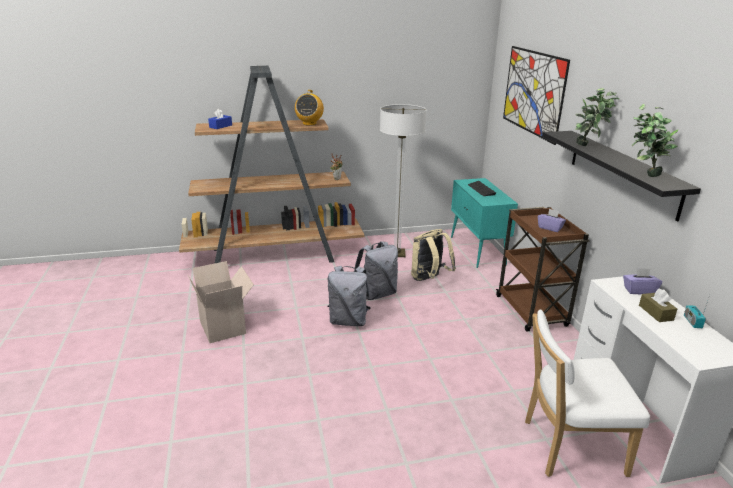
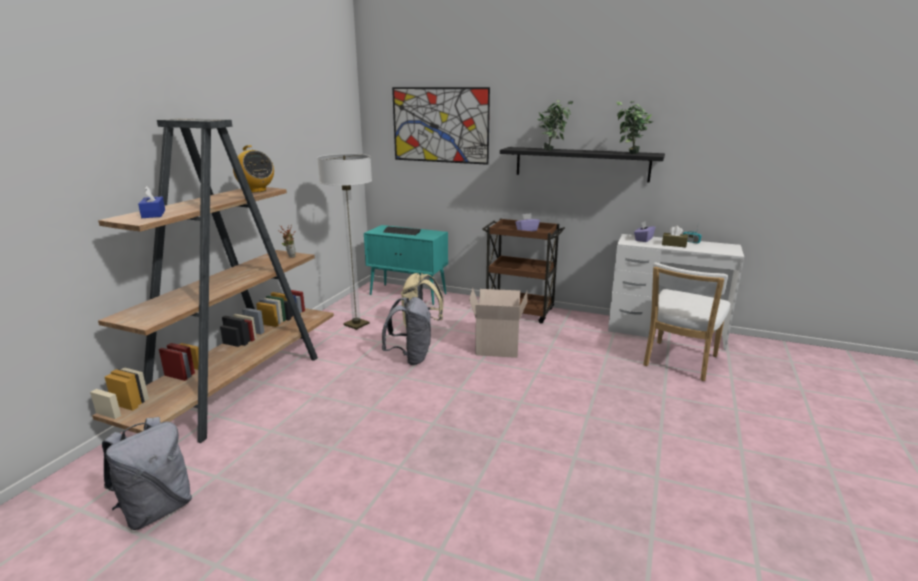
camera: 55 degrees left, 5 degrees down
cardboard box [187,261,254,343] -> cardboard box moved to [469,288,527,358]
grey backpack [327,266,371,326] -> grey backpack moved to [102,417,192,530]

